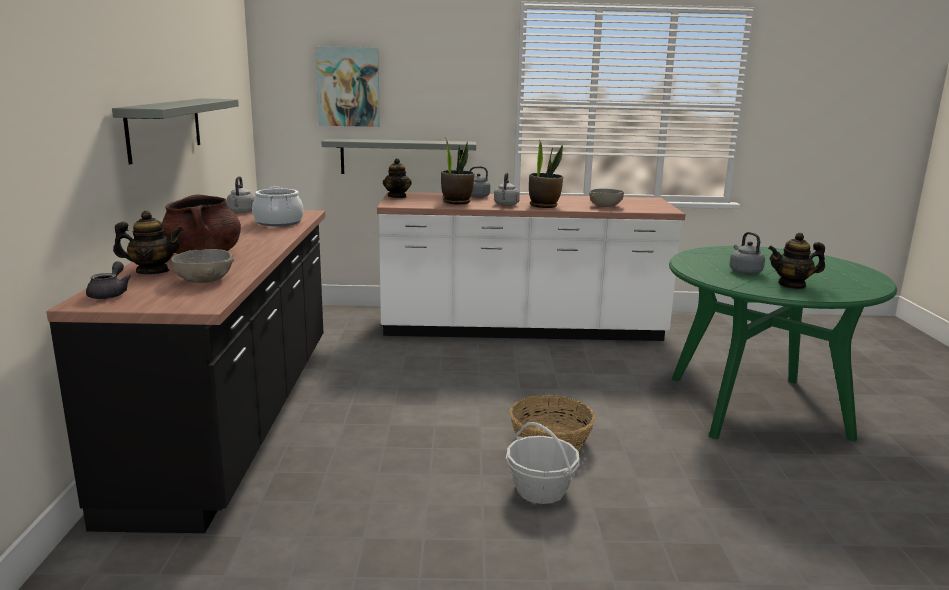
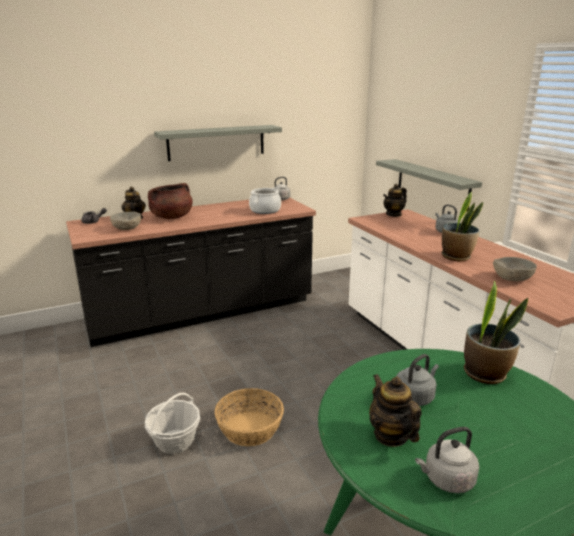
camera: 65 degrees right, 5 degrees up
picture [315,46,380,127] -> none
potted plant [441,139,475,205] -> potted plant moved to [464,280,528,384]
grey kettle [494,172,520,206] -> grey kettle moved to [415,427,479,493]

